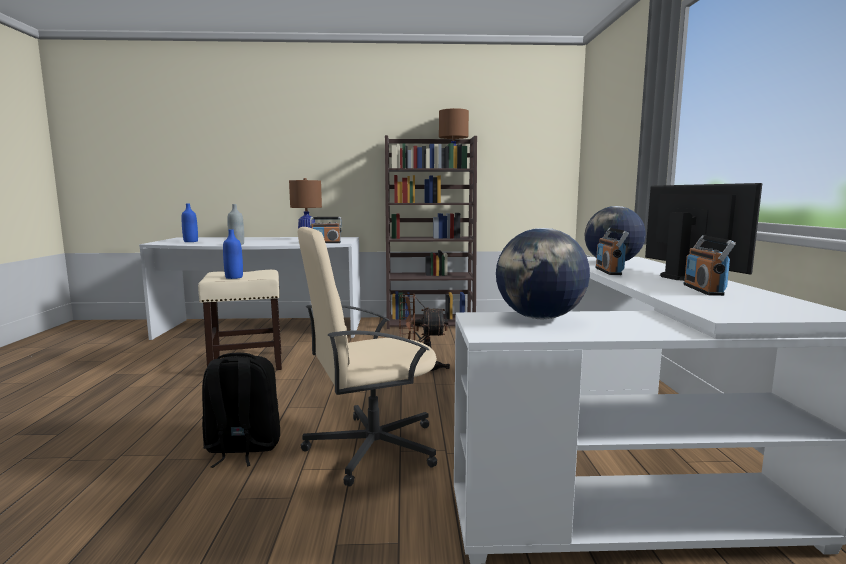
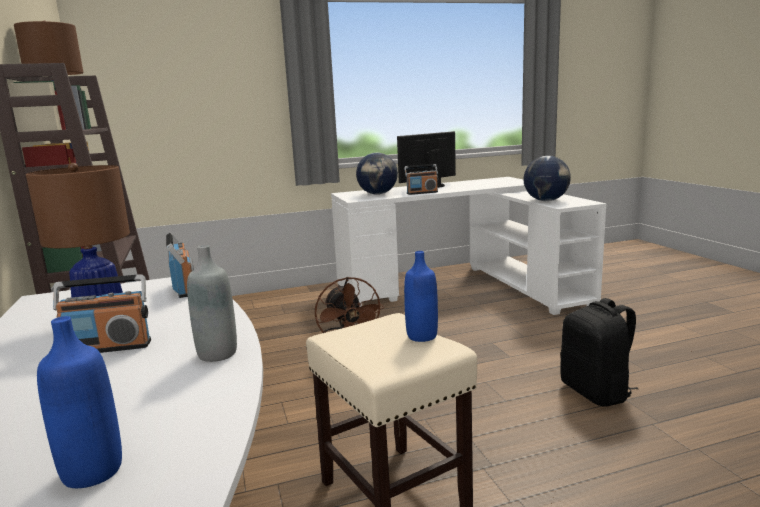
camera: 105 degrees left, 5 degrees up
beige office chair [298,227,437,487] -> none
radio [683,235,736,296] -> radio moved to [53,274,151,353]

